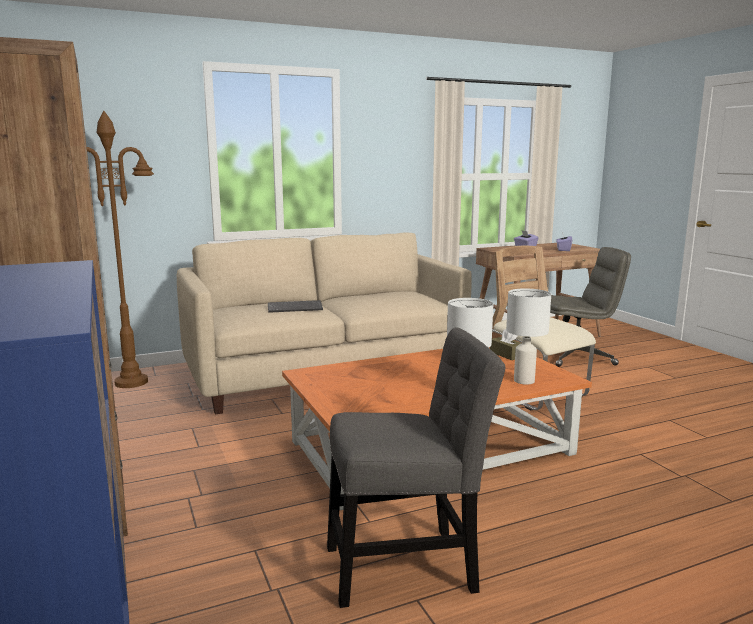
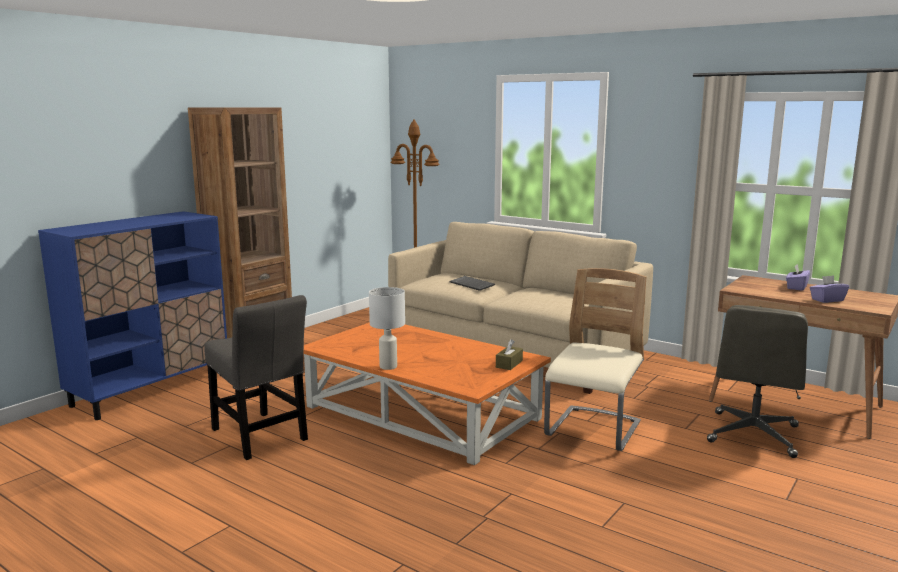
camera: 60 degrees right, 0 degrees up
white table lamp [506,288,551,385] -> none
grey office chair [550,247,631,367] -> grey office chair turned 60 degrees clockwise [707,305,808,458]

